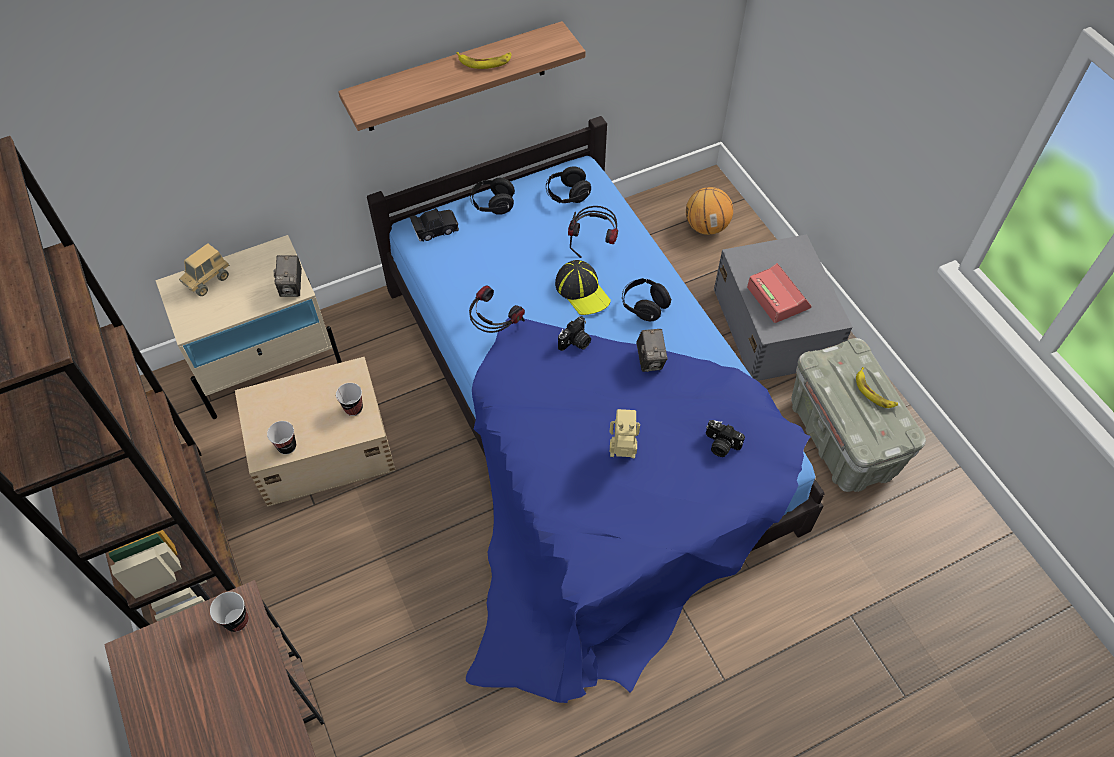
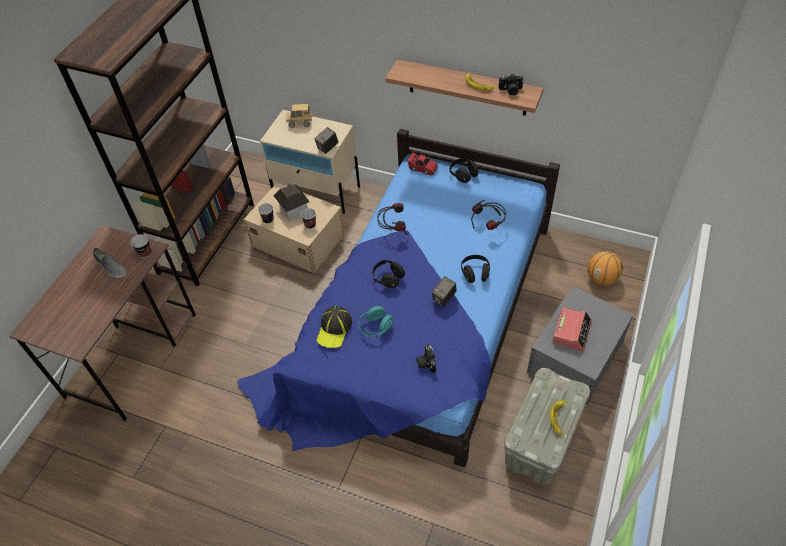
camera: 50 degrees right, 5 degrees down
black toy car [409,208,459,241] -> red toy car [407,152,438,176]
black headphones [546,167,591,203] -> black headphones moved to [372,260,405,288]
cap [555,260,611,315] -> cap moved to [316,306,352,348]
camera [558,316,591,351] -> camera moved to [498,74,524,95]
toy robot [610,409,640,458] -> turquoise headphones [358,306,393,338]
none -> grey shoe [93,248,127,278]
none -> toy house [274,184,310,221]

